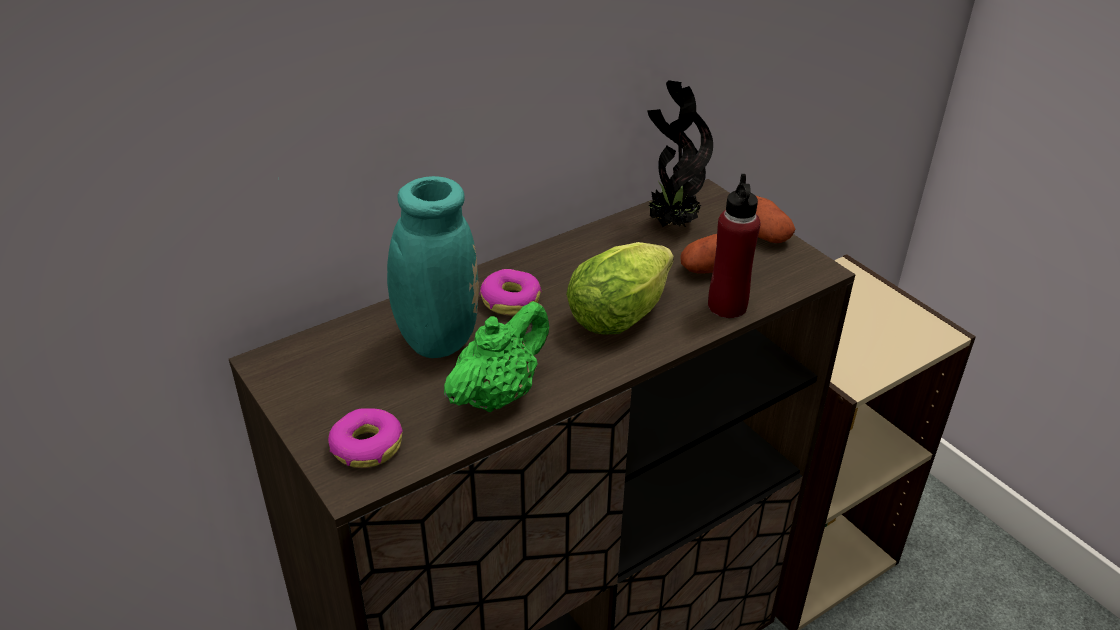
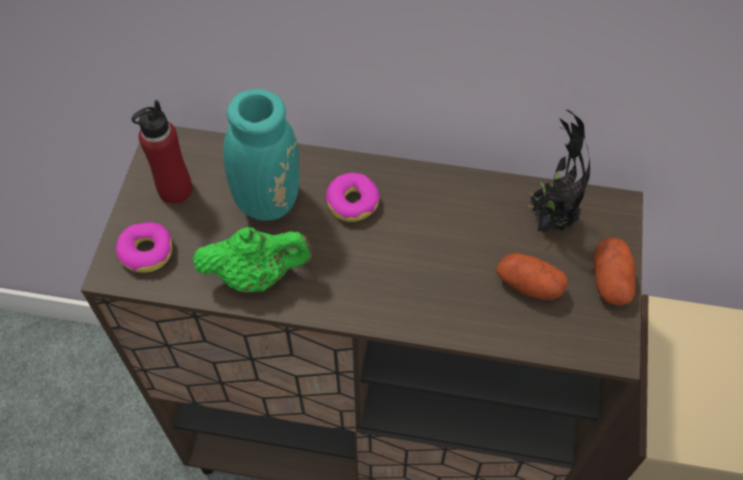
camera: 45 degrees right, 20 degrees up
lettuce [566,242,674,334] -> none
red bottle [708,174,760,318] -> red bottle moved to [132,100,193,204]

